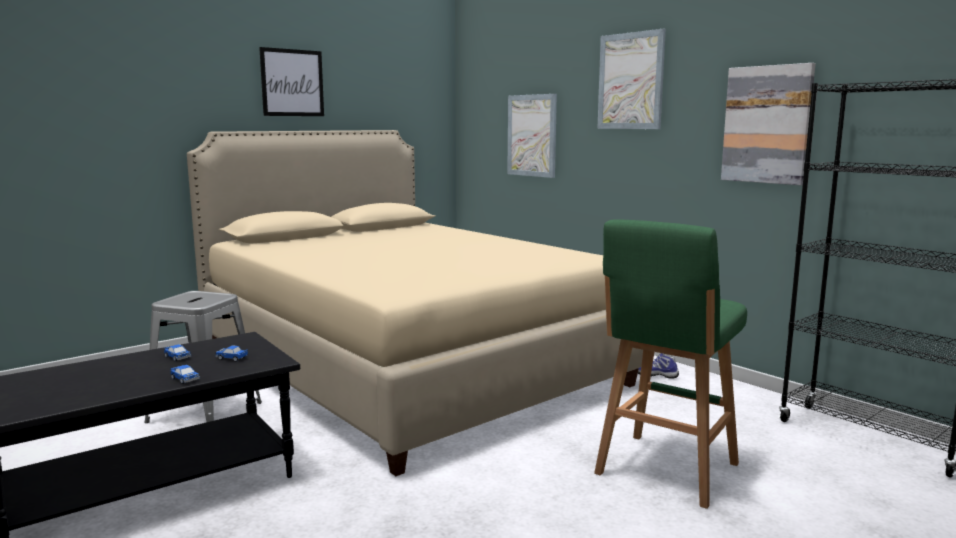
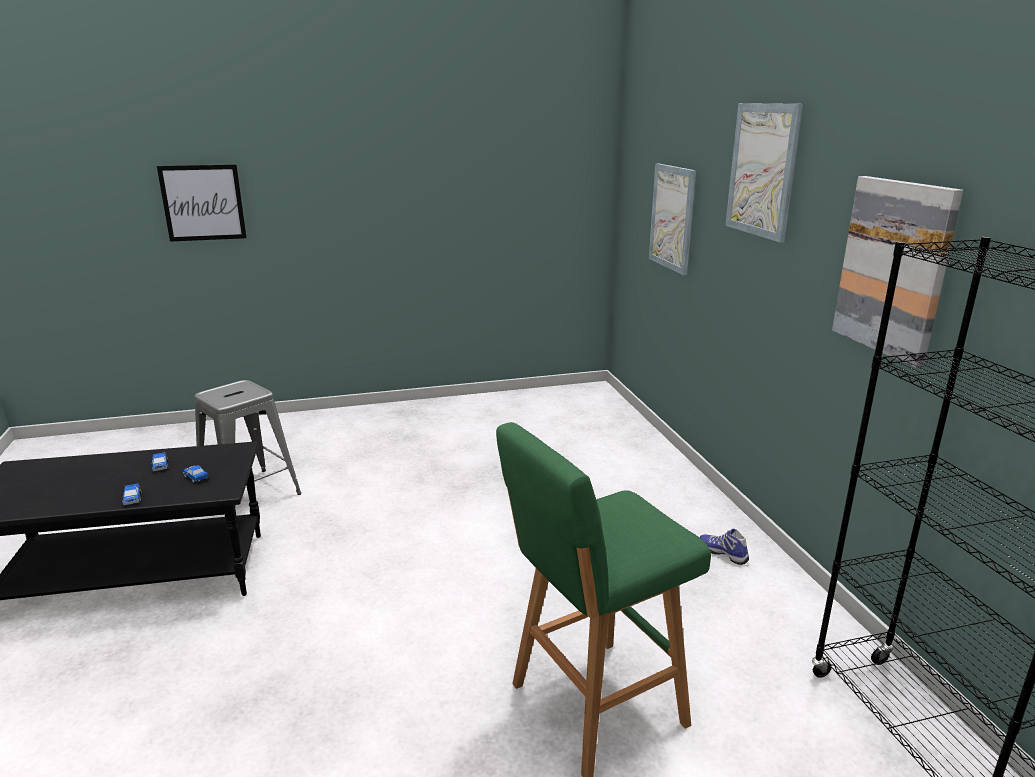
camera: 25 degrees right, 10 degrees up
beige bed [187,130,643,476] -> none
picture [259,47,324,116] -> picture moved to [157,164,247,242]

